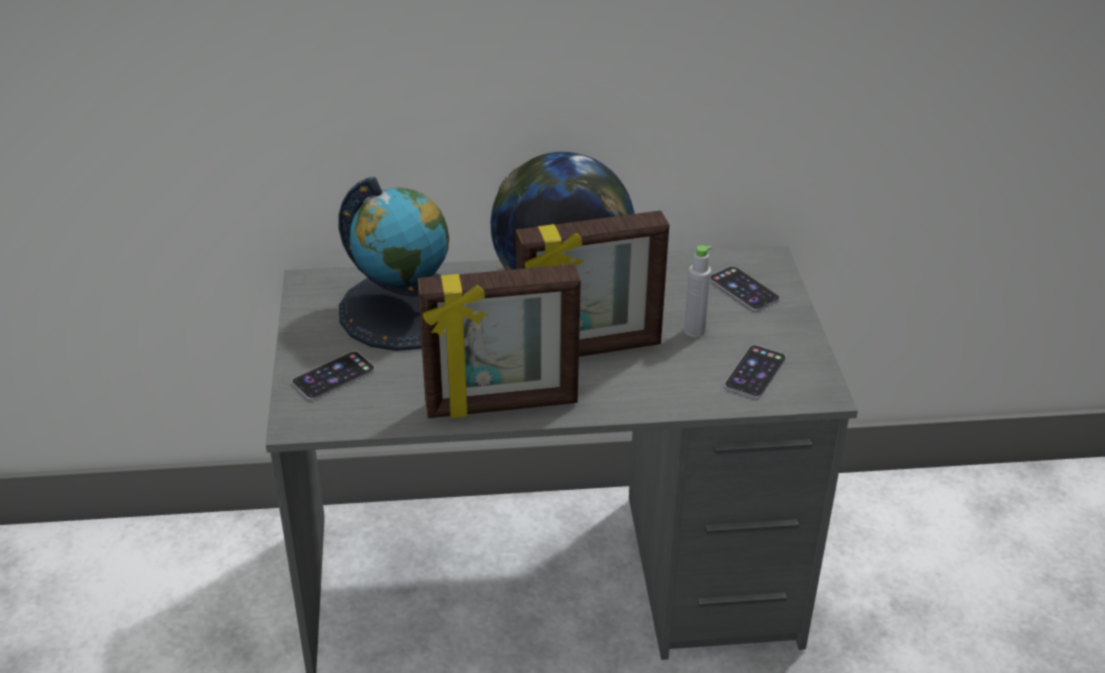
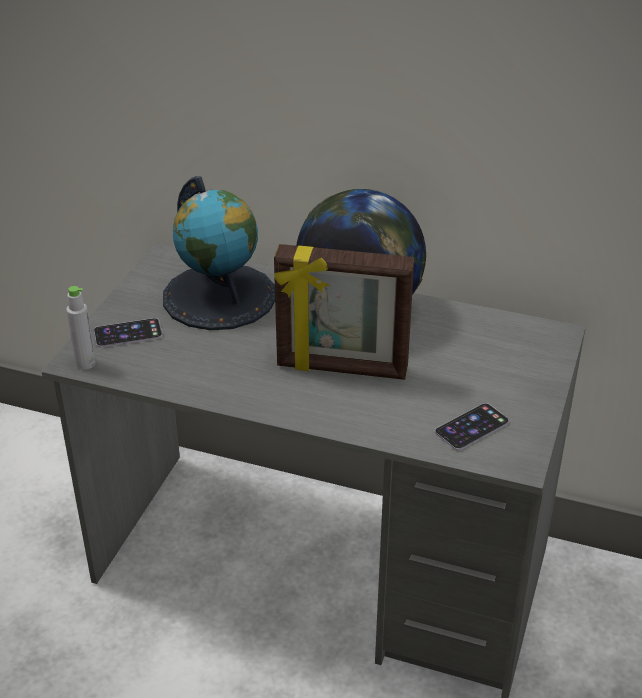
camera: 25 degrees right, 0 degrees up
picture frame [417,264,581,419] -> none
grey bottle [684,245,712,337] -> grey bottle moved to [66,286,96,370]
phone [710,266,780,311] -> none

